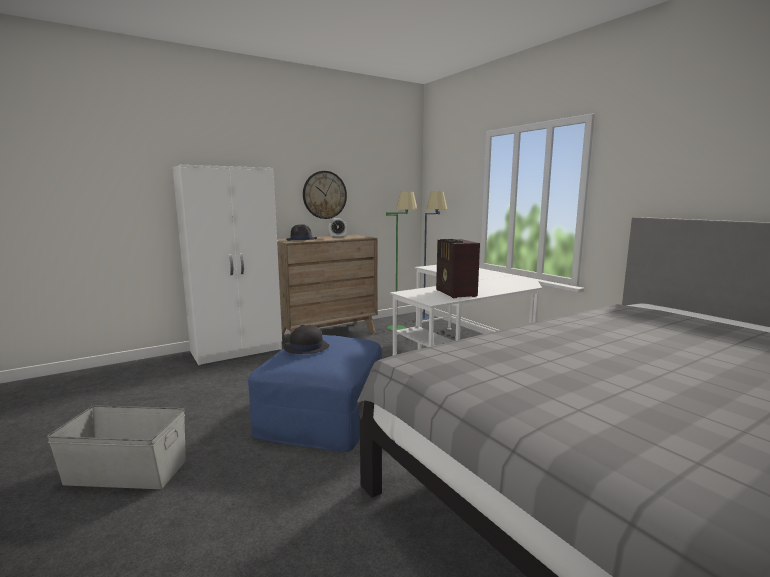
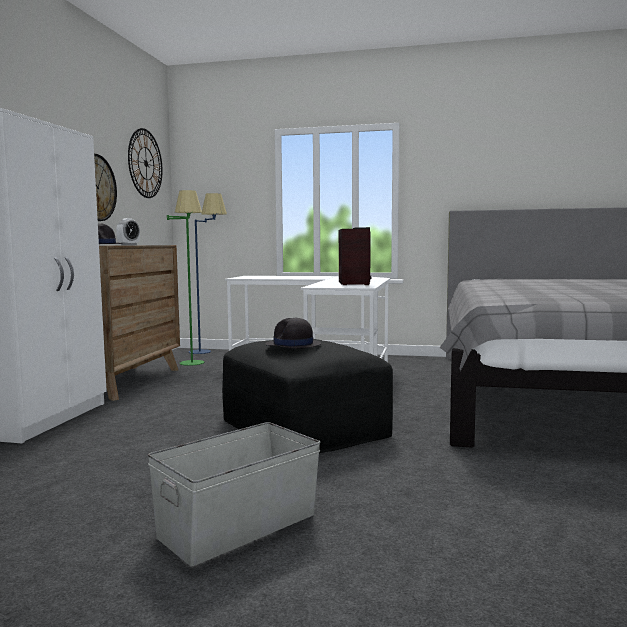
camera: 45 degrees left, 5 degrees down
blue ottoman [248,335,382,452] -> black ottoman [222,339,393,453]
radio [436,239,480,298] -> radio turned 120 degrees counterclockwise [339,227,371,285]
none -> wall clock [128,128,163,198]

